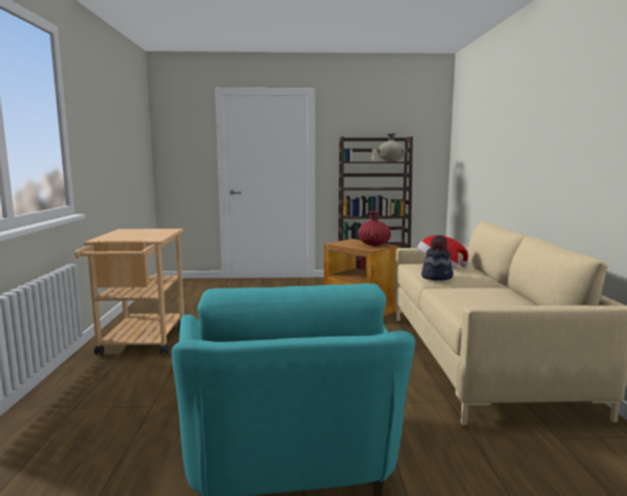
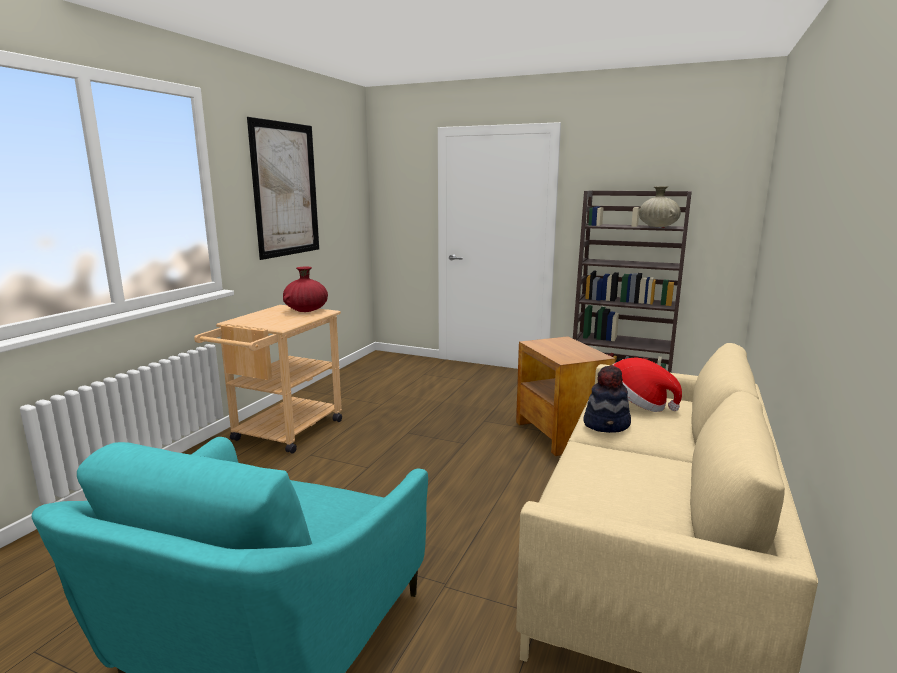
camera: 25 degrees right, 5 degrees up
red vase [358,211,391,246] -> red vase moved to [283,267,328,312]
none -> picture [247,117,319,260]

